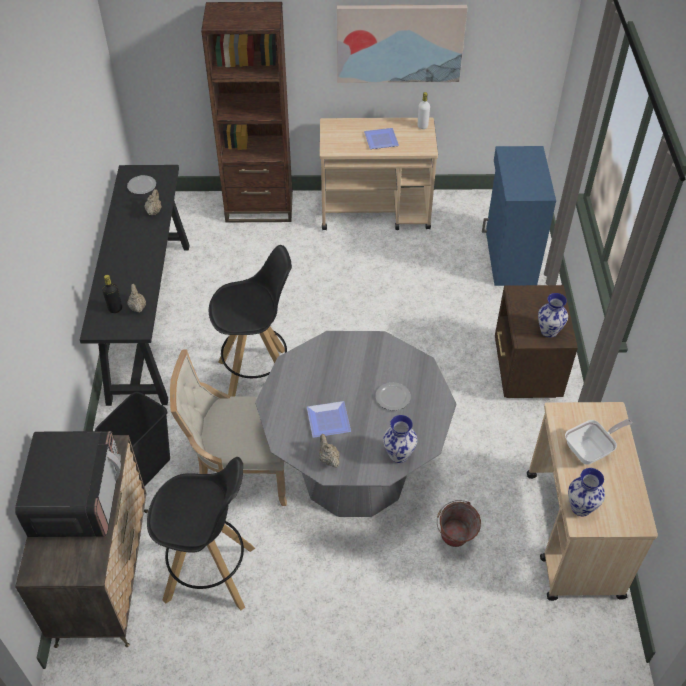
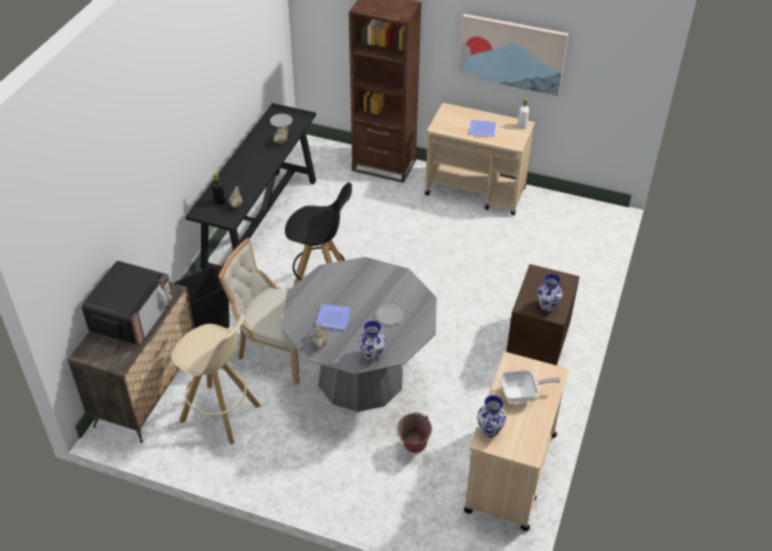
camera: 20 degrees right, 5 degrees down
black stool [147,457,255,610] -> beige stool [171,314,261,445]
blue cabinet [482,146,556,286] -> none

